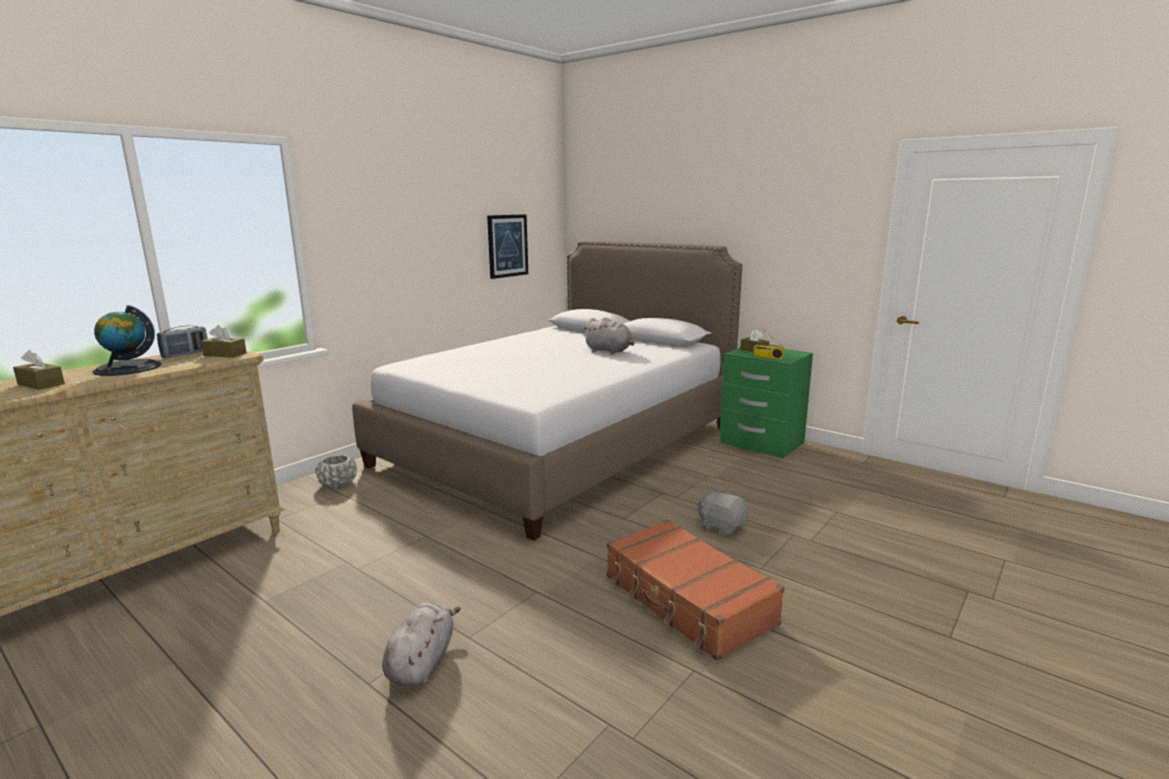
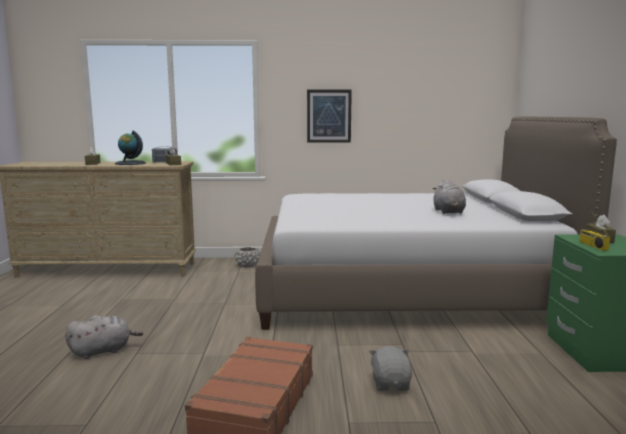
camera: 50 degrees right, 5 degrees down
picture [487,214,528,279] -> picture moved to [307,90,352,142]

